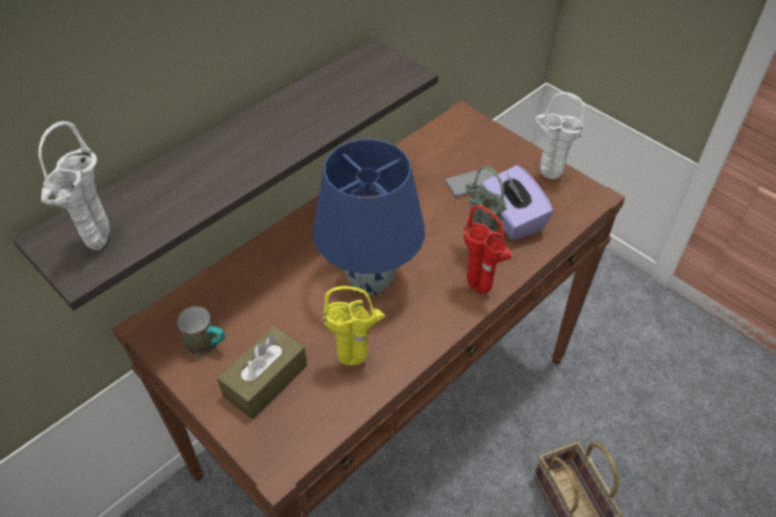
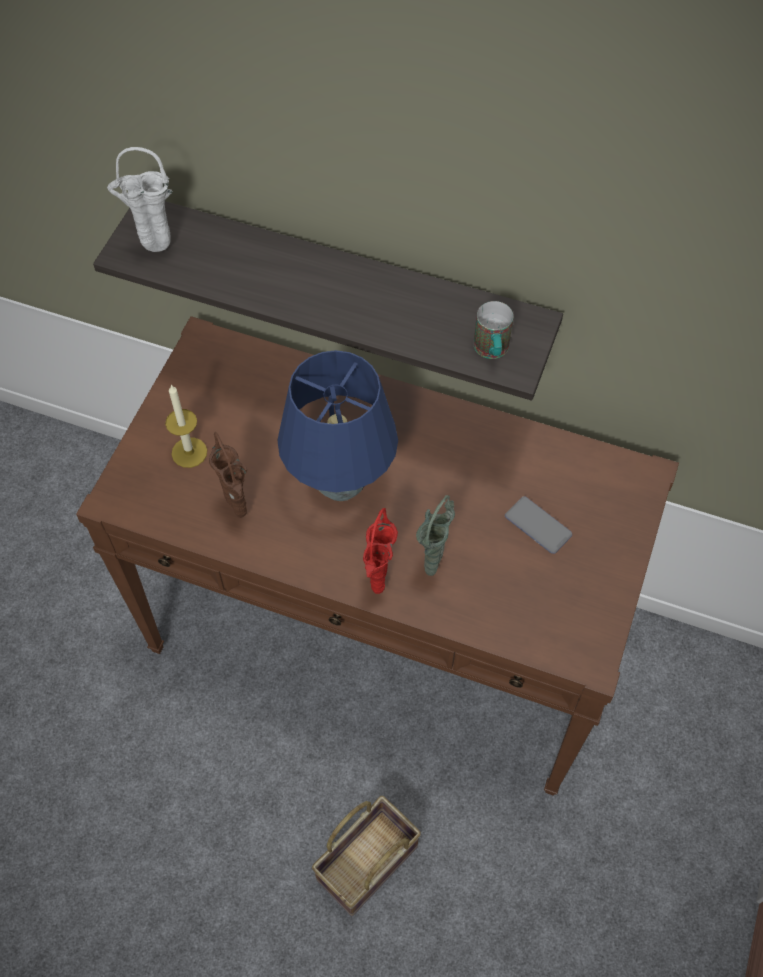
camera: 65 degrees right, 10 degrees up
mug [177,306,225,357] -> mug moved to [474,301,514,359]
brown tissue box [217,326,307,419] -> candle [165,384,207,468]
yellow vase [323,286,385,365] -> brown vase [209,432,248,518]
purple tissue box [481,165,553,240] -> none
white vase [535,92,585,179] -> none

